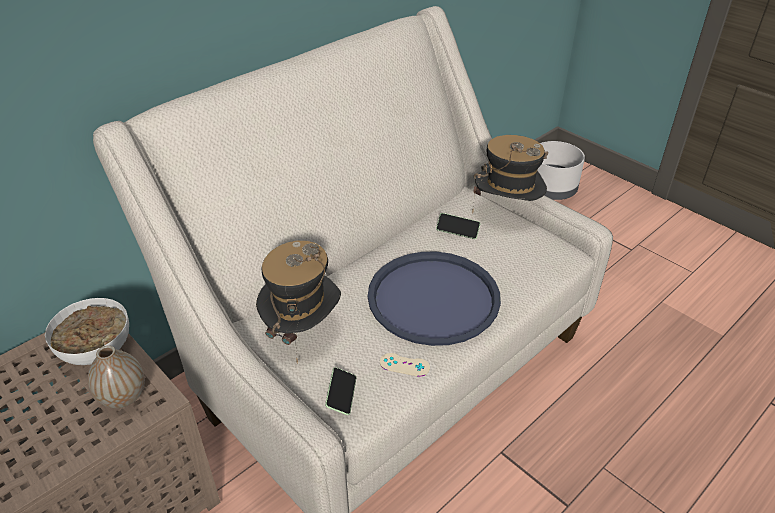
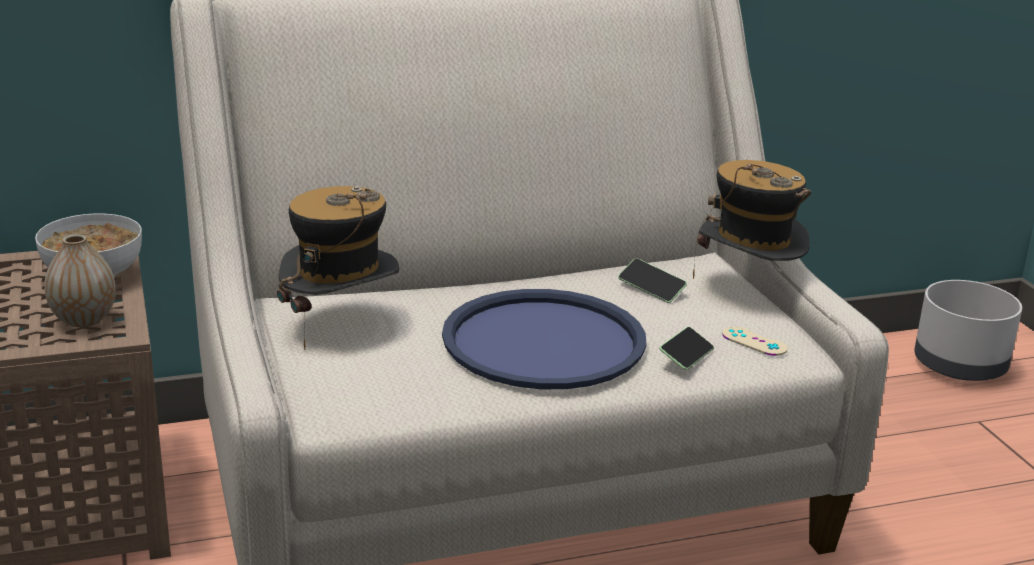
camera: 25 degrees right, 15 degrees down
phone [325,367,357,415] -> phone moved to [659,327,714,370]
beige game controller [380,353,430,377] -> beige game controller moved to [722,326,788,356]

